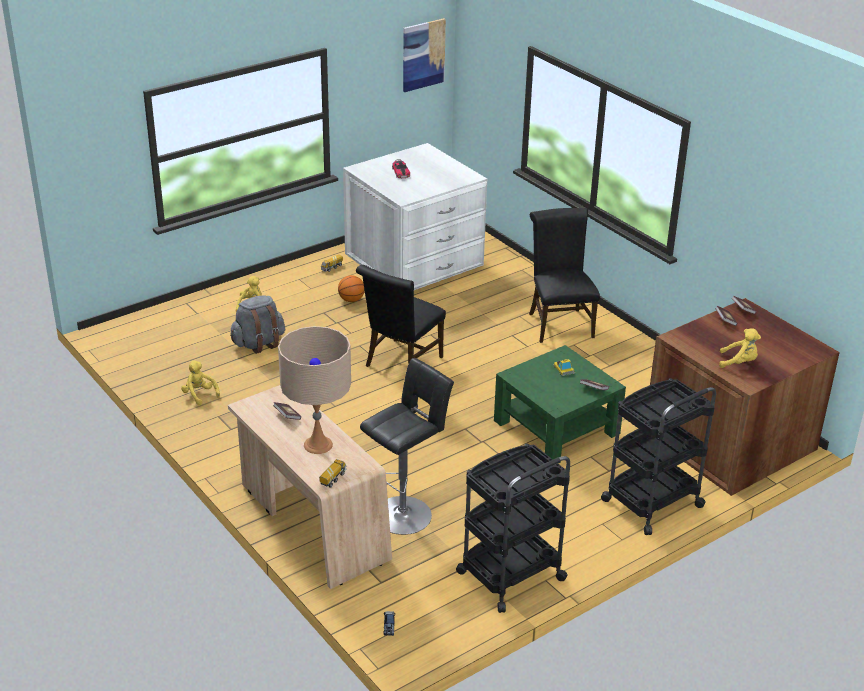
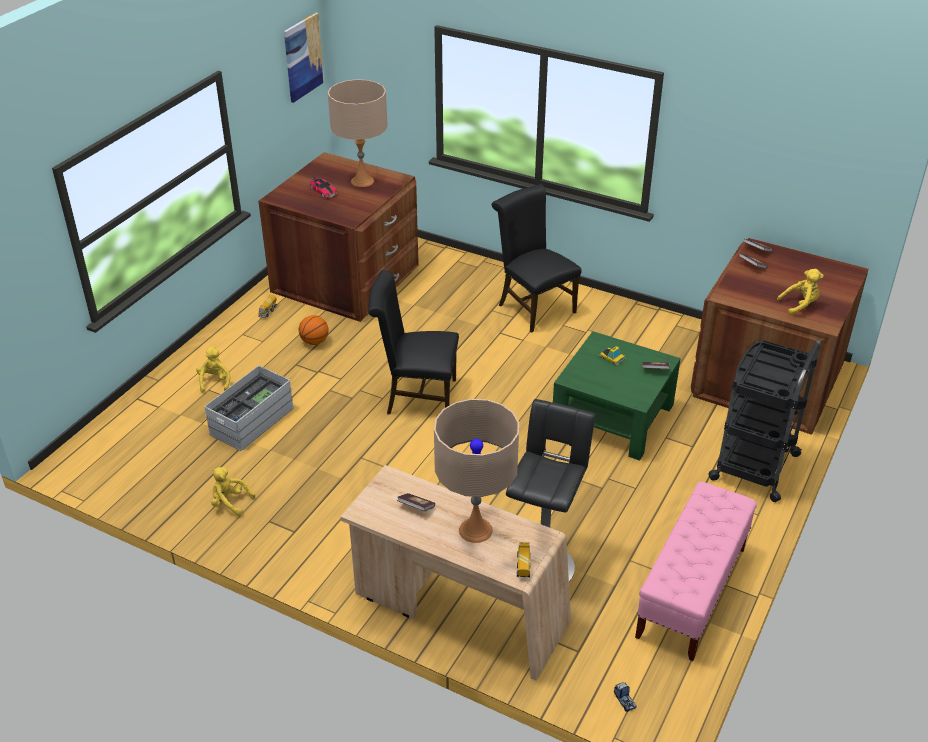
camera: 25 degrees left, 5 degrees up
grey backpack [230,296,285,354] -> grey storage box [205,366,294,451]
white dresser [343,143,487,290] -> brown dresser [258,152,419,322]
black chair [356,265,446,367] -> black chair turned 90 degrees clockwise [368,270,459,415]
black cart [456,443,570,613] -> pink bench [635,482,757,661]
none -> beige table lamp [328,79,388,187]

